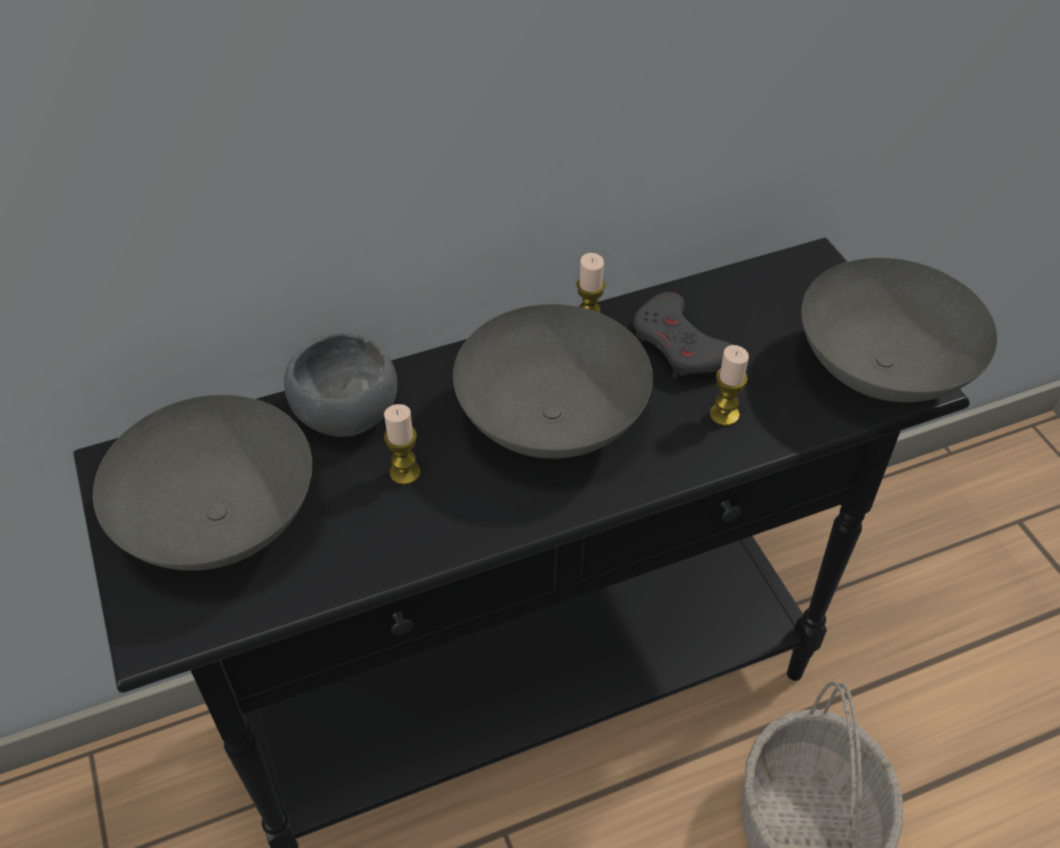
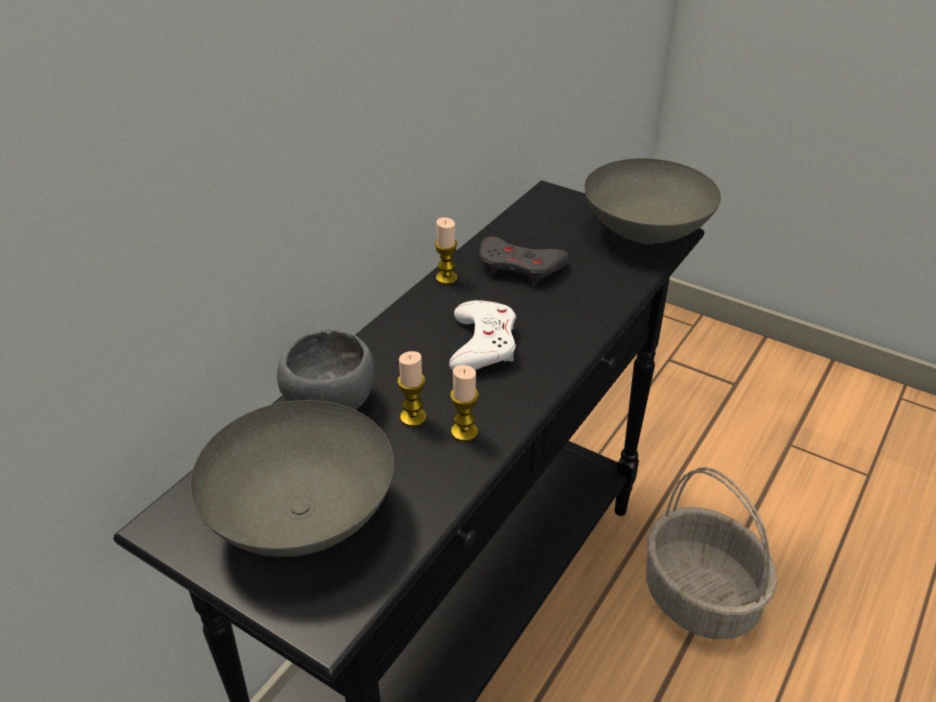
camera: 35 degrees left, 10 degrees down
grey bowl [453,304,653,459] -> white game controller [449,300,516,371]
candle [710,345,749,426] -> candle moved to [450,365,479,442]

